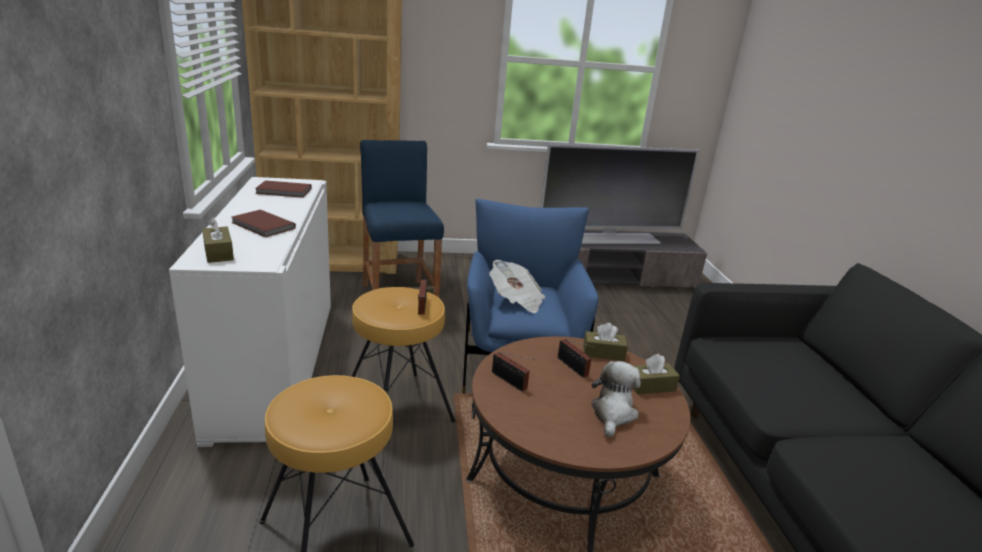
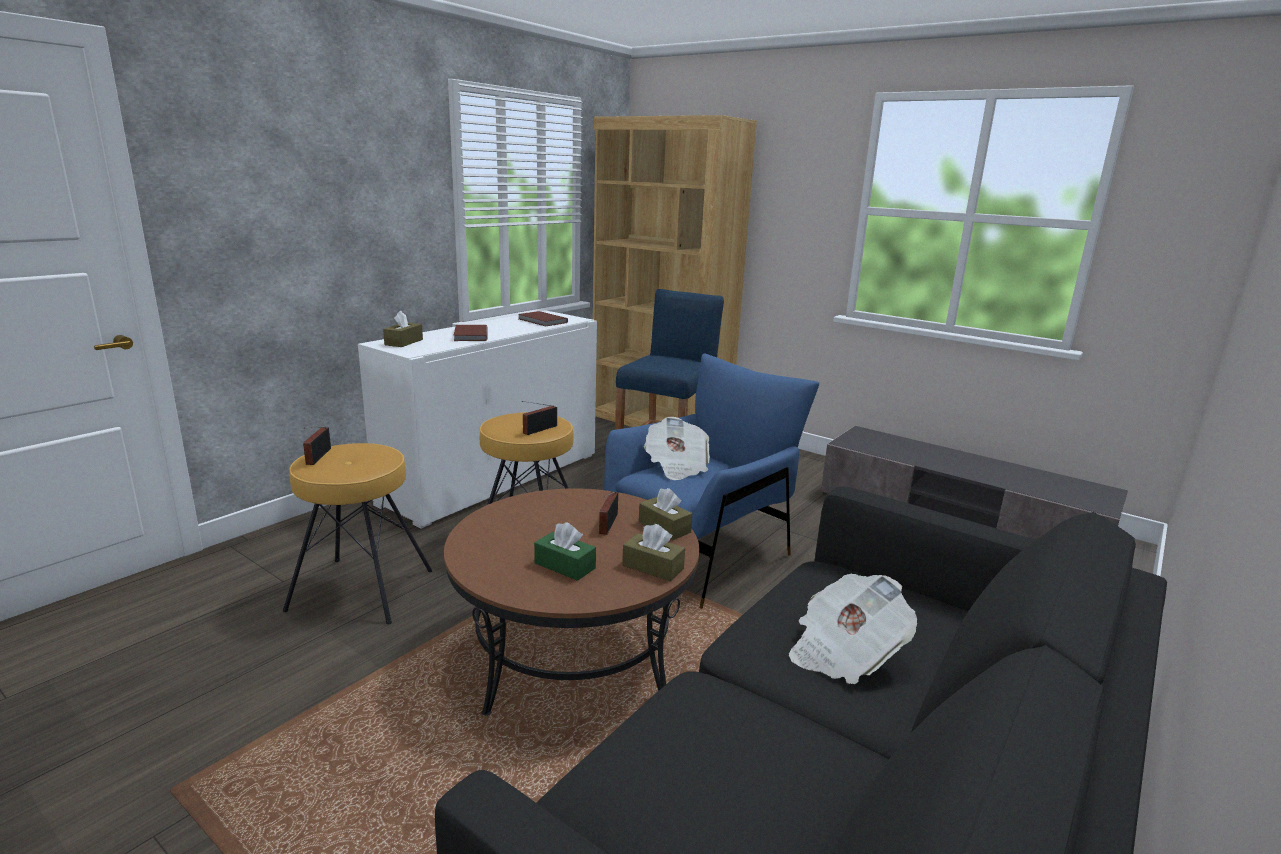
camera: 45 degrees right, 5 degrees down
radio [492,352,534,391] -> radio moved to [303,427,331,465]
television [540,144,699,244] -> none
plush toy [591,361,641,437] -> green tissue box [534,522,596,581]
none -> newspaper [789,574,917,684]

